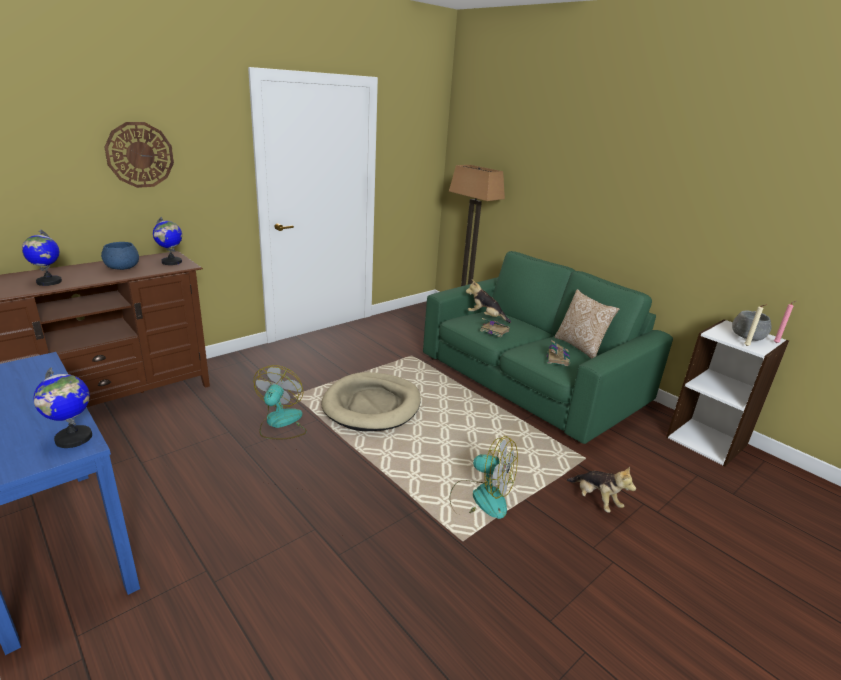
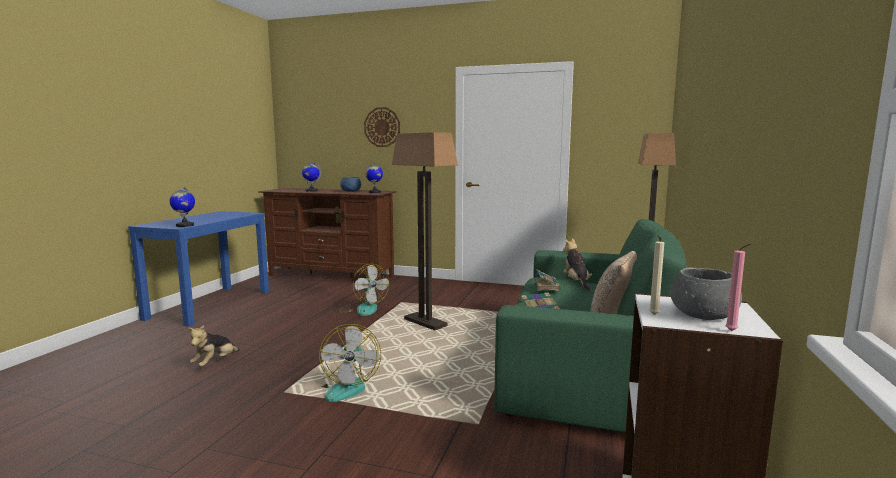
camera: 60 degrees right, 15 degrees down
fan [254,365,307,439] -> fan turned 75 degrees clockwise [339,264,389,316]
beige dog bed [321,372,421,431] -> floor lamp [392,132,458,331]
plush toy [566,466,636,513] -> plush toy moved to [188,325,239,367]

